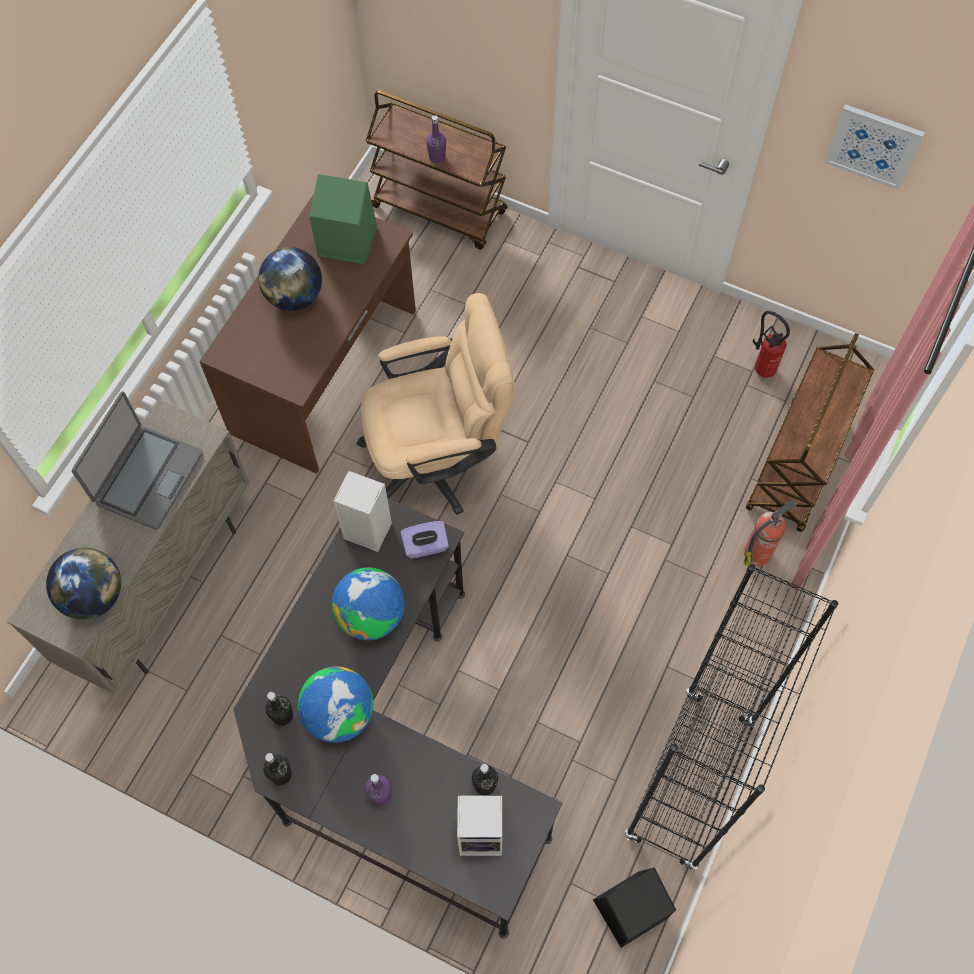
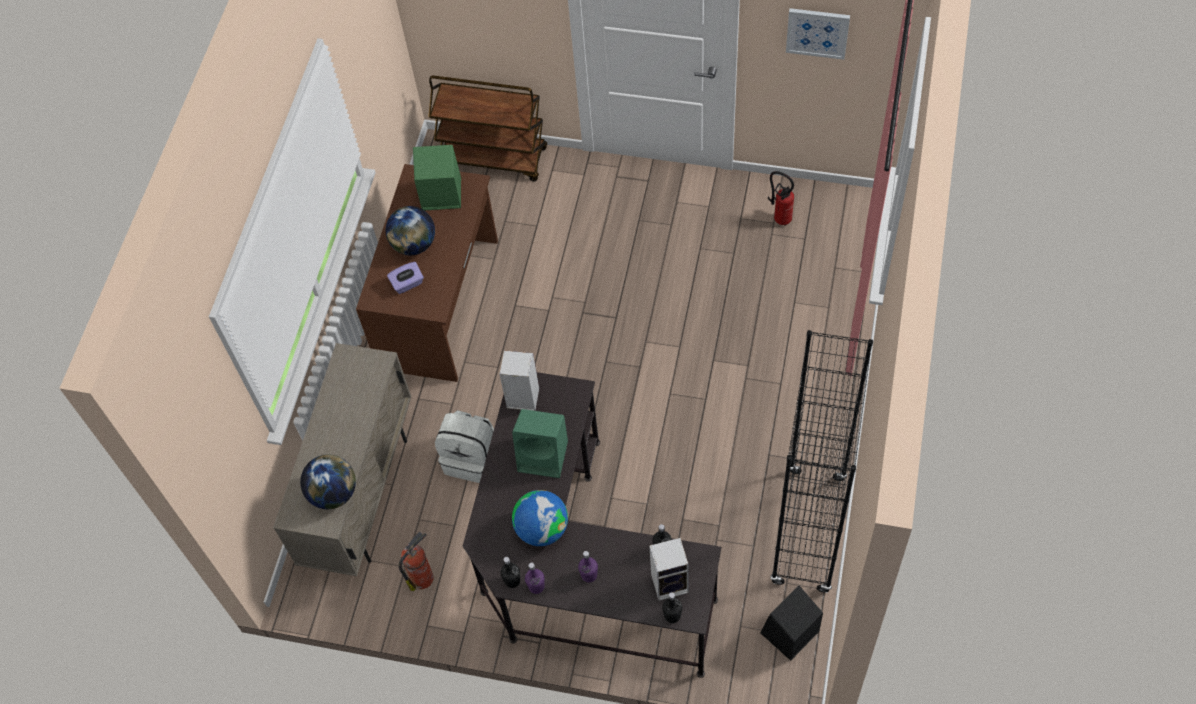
camera: 10 degrees left, 5 degrees down
laptop [72,392,203,530] -> none
black bottle [265,692,293,726] -> black bottle moved to [662,592,682,623]
globe [332,567,405,640] -> green speaker [512,409,568,478]
beige office chair [357,293,515,515] -> none
purple tissue box [400,521,449,559] -> purple tissue box moved to [387,262,424,294]
purple bottle [426,115,446,163] -> purple bottle moved to [525,563,545,594]
fire extinguisher [744,499,797,566] -> fire extinguisher moved to [399,531,434,591]
brown cart [746,333,874,532] -> none
none -> white backpack [435,410,494,483]

